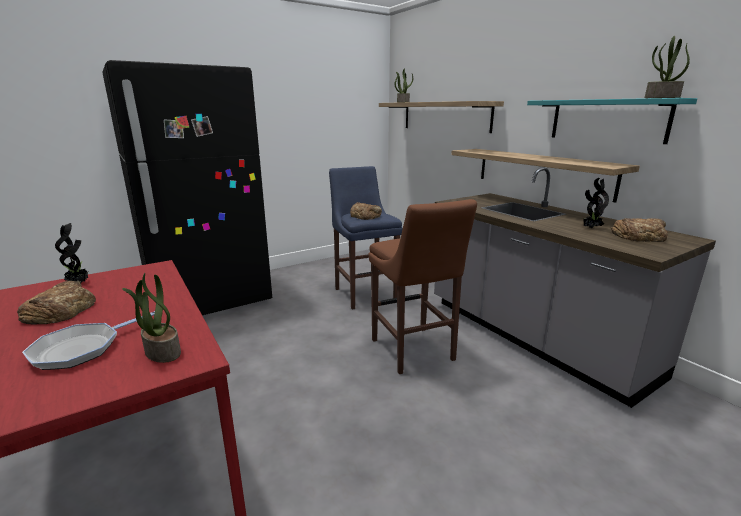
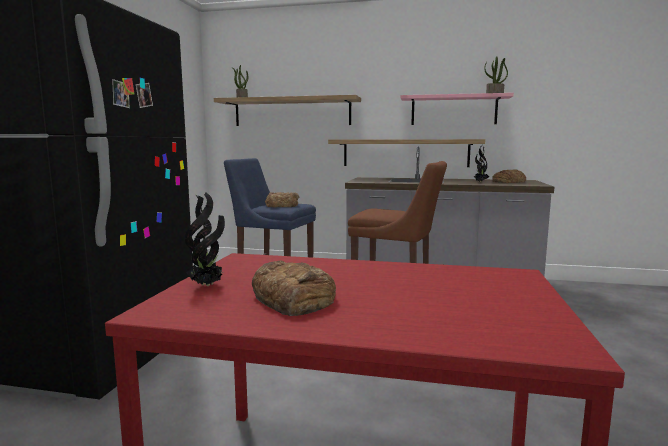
camera: 45 degrees left, 10 degrees down
frying pan [22,311,155,370] -> none
potted plant [122,273,181,363] -> none
turquoise shelf [527,98,697,144] -> pink shelf [401,93,514,125]

